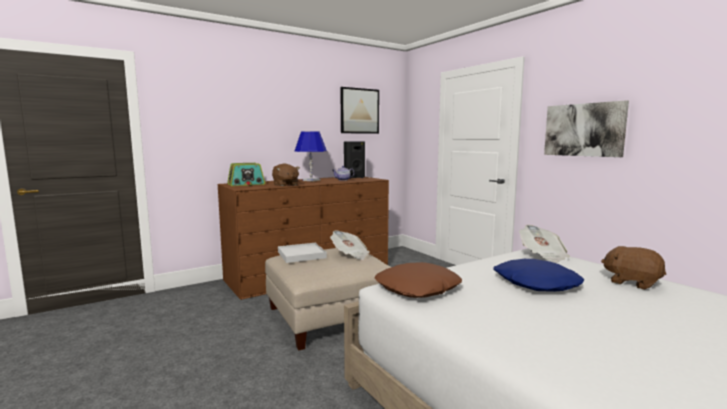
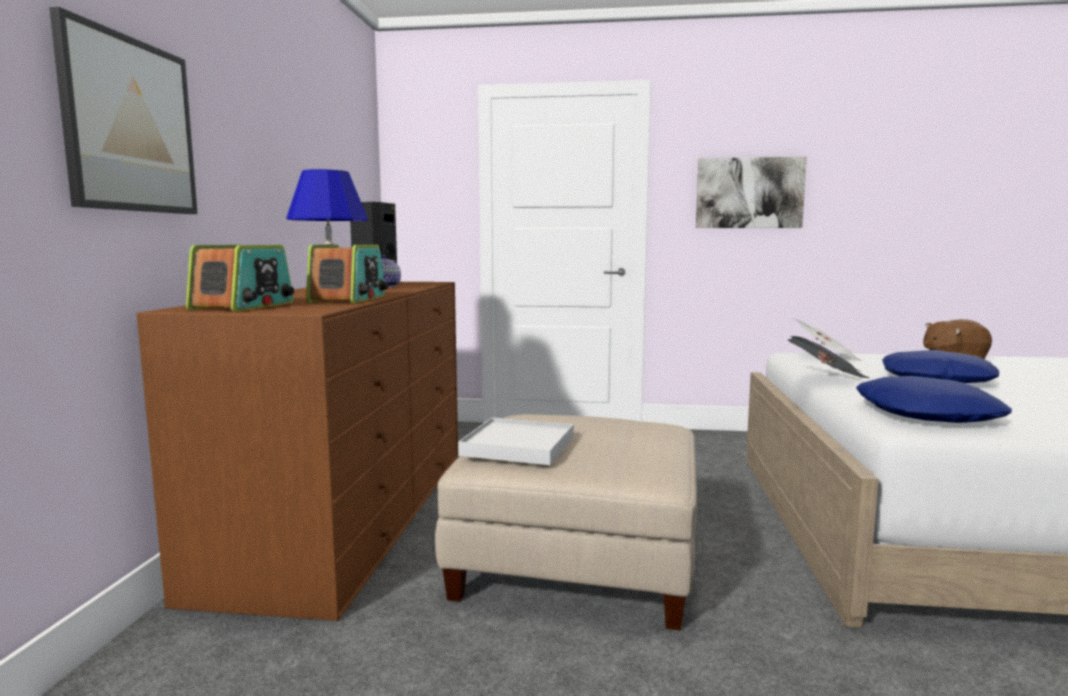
camera: 50 degrees left, 0 degrees up
brown plush toy [272,164,300,186] -> radio [306,244,389,303]
newspaper [330,230,370,260] -> newspaper moved to [788,336,869,378]
picture [340,87,379,134] -> picture moved to [49,7,198,214]
brown pillow [375,262,462,298] -> blue pillow [856,376,1012,423]

